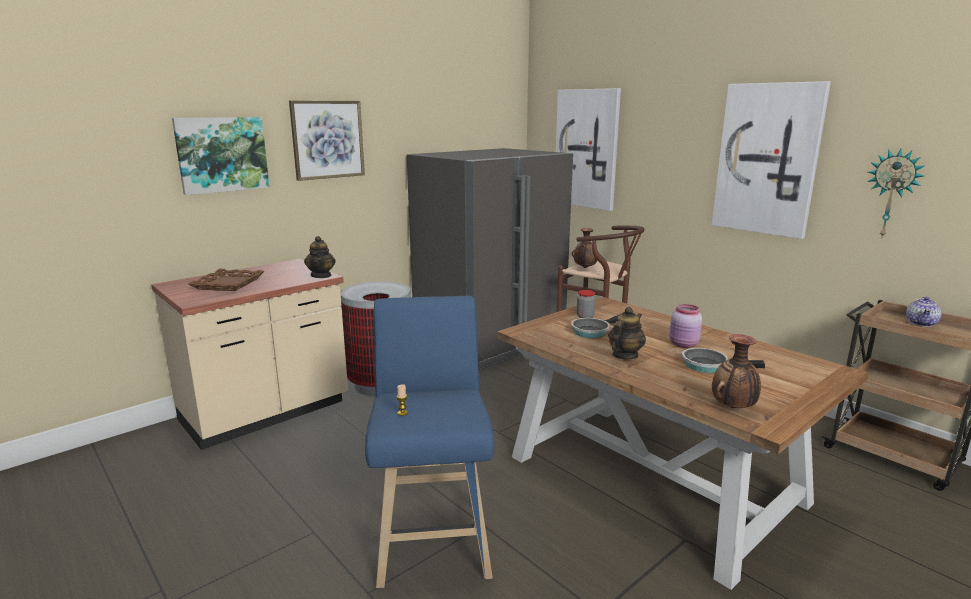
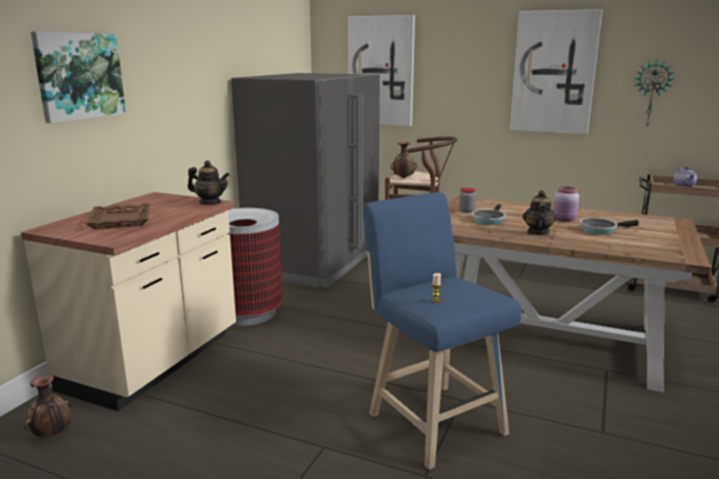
camera: 25 degrees left, 0 degrees up
picture [289,100,365,181] -> none
teapot [304,236,336,278] -> teapot turned 45 degrees counterclockwise [188,160,230,204]
vase [712,334,761,408] -> vase moved to [24,375,72,437]

